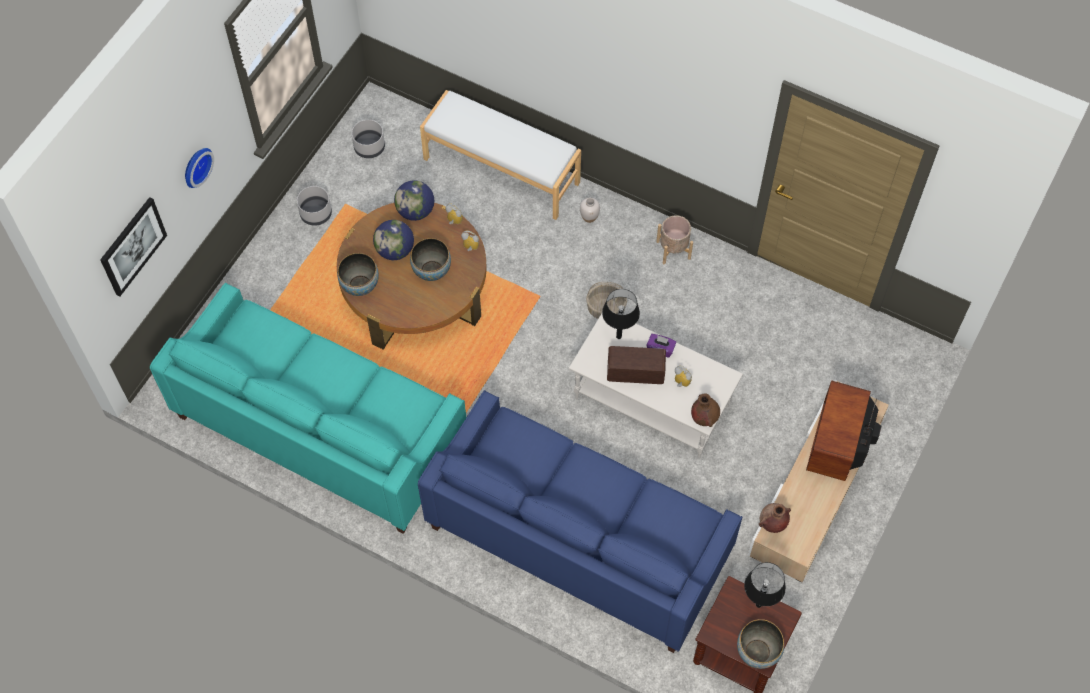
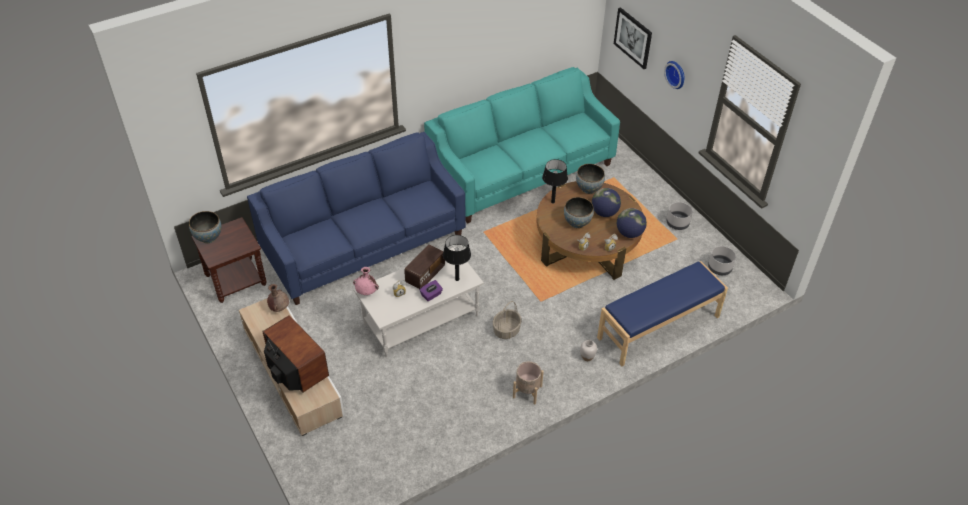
camera: 120 degrees right, 15 degrees down
white bench [420,90,581,220] -> blue bench [597,261,728,366]
brown vase [691,393,720,427] -> pink vase [353,267,379,295]
black table lamp [744,562,786,608] -> black table lamp moved to [542,159,568,203]

